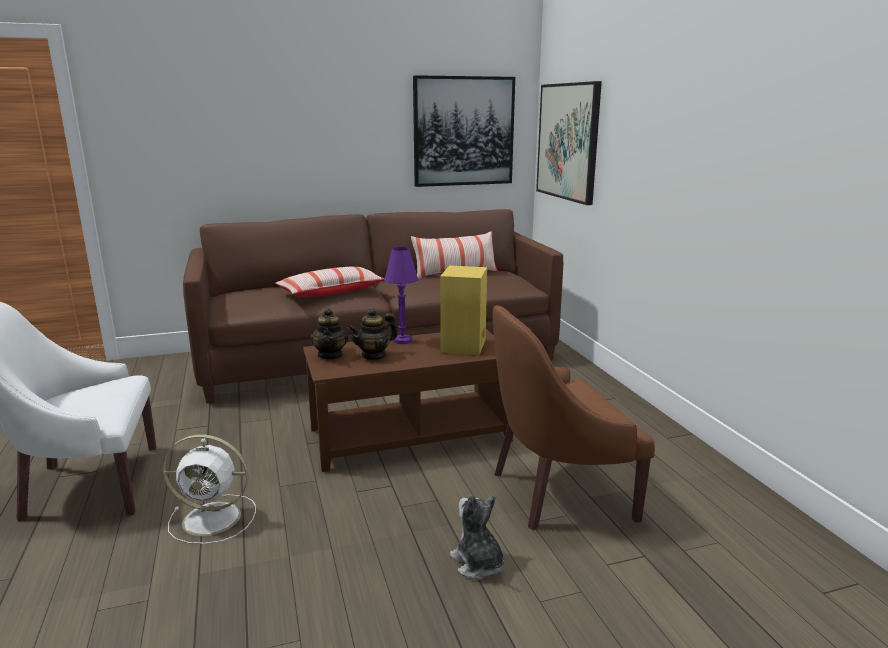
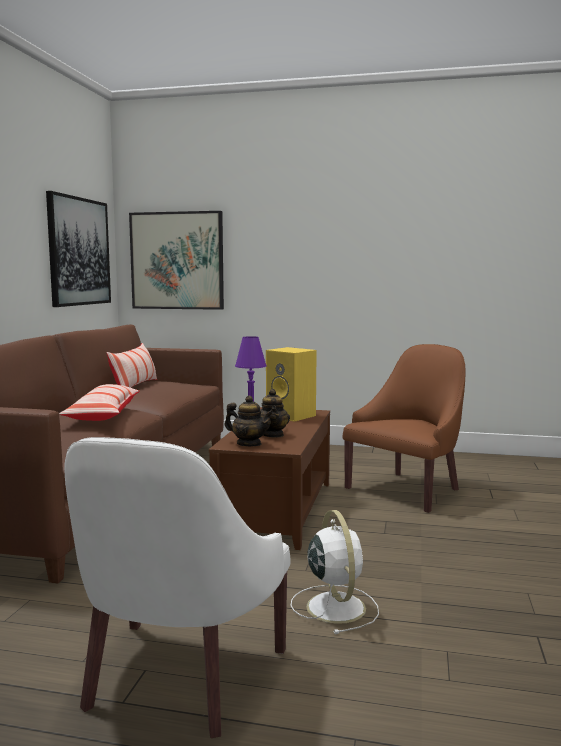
camera: 60 degrees left, 10 degrees down
white fan [162,434,256,544] -> white fan turned 45 degrees counterclockwise [291,510,379,634]
plush toy [450,495,504,580] -> none
brown armchair [493,305,655,530] -> brown armchair turned 150 degrees counterclockwise [343,344,466,513]

